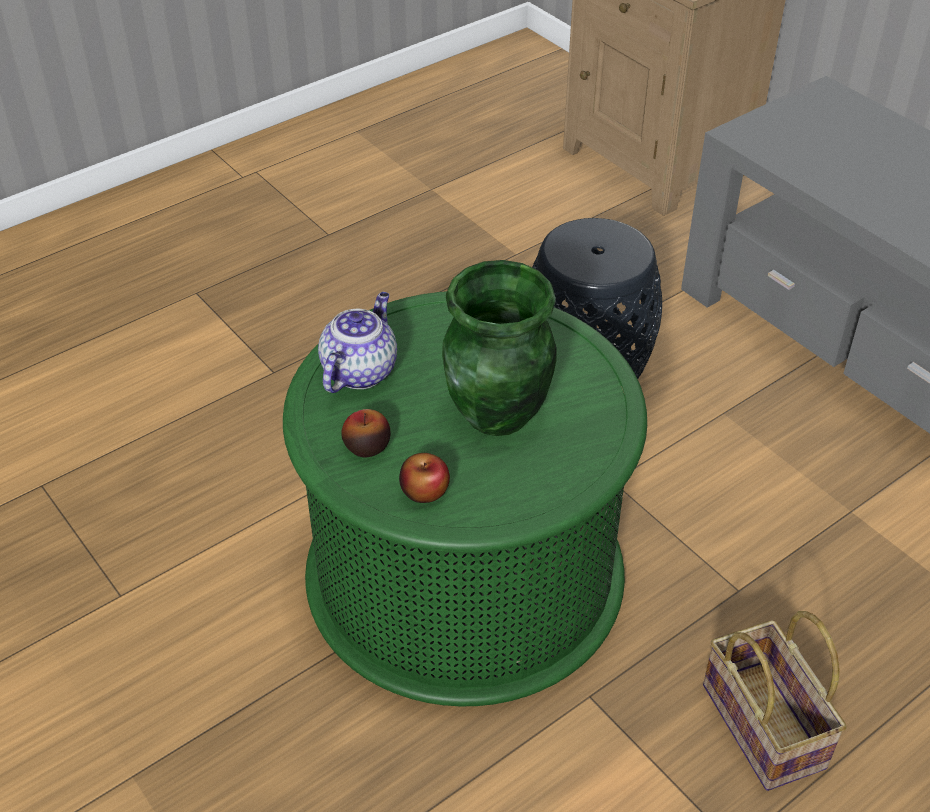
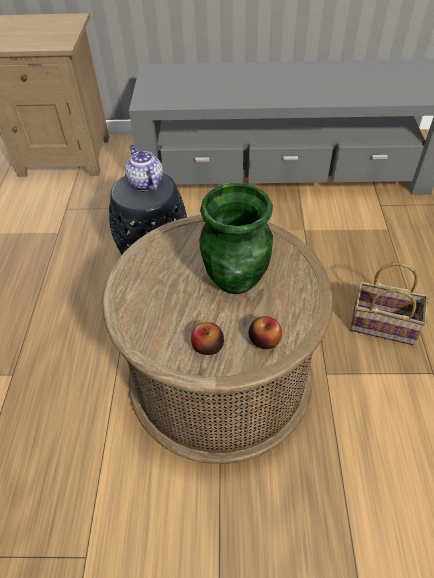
camera: 50 degrees left, 5 degrees up
green coffee table [283,291,647,706] -> brown coffee table [102,215,333,464]
teapot [318,292,397,393] -> teapot moved to [125,145,163,191]

